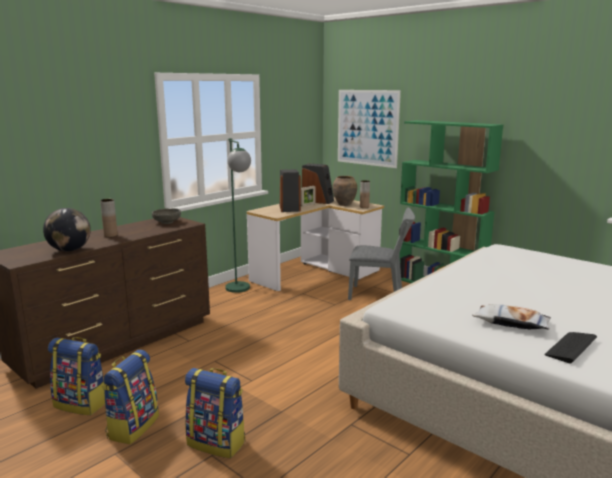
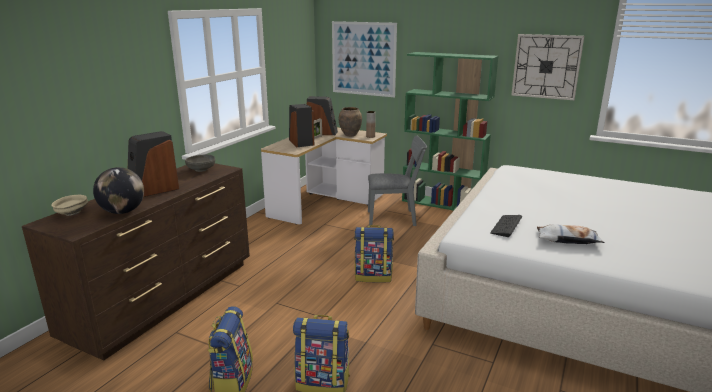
camera: 15 degrees left, 5 degrees up
backpack [48,337,105,415] -> backpack moved to [354,225,394,283]
brown vase [100,199,118,237] -> speaker [128,131,179,197]
green floor lamp [225,138,251,293] -> none
keyboard [544,332,597,364] -> keyboard moved to [490,215,522,237]
none -> beige bowl [51,195,88,216]
none -> wall clock [511,34,584,100]

